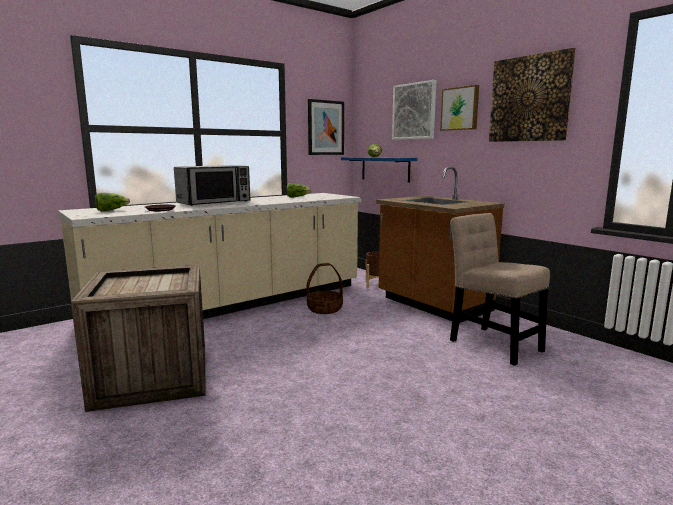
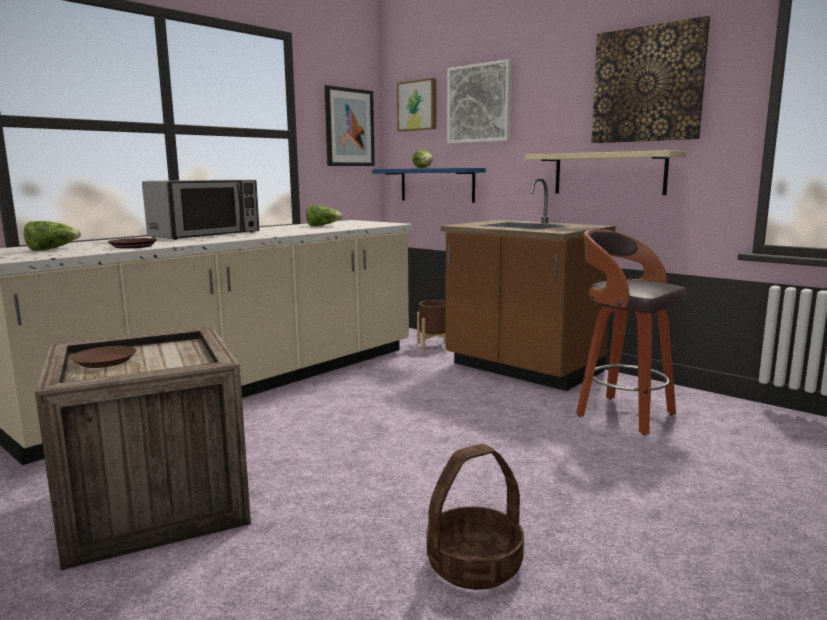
camera: 10 degrees left, 0 degrees up
basket [306,263,343,314] -> basket moved to [427,444,524,590]
picture [440,85,479,131] -> picture moved to [397,78,436,132]
beige chair [450,213,550,366] -> stool [576,229,686,435]
none -> brown plate [70,346,137,368]
none -> beige shelf [525,150,686,195]

